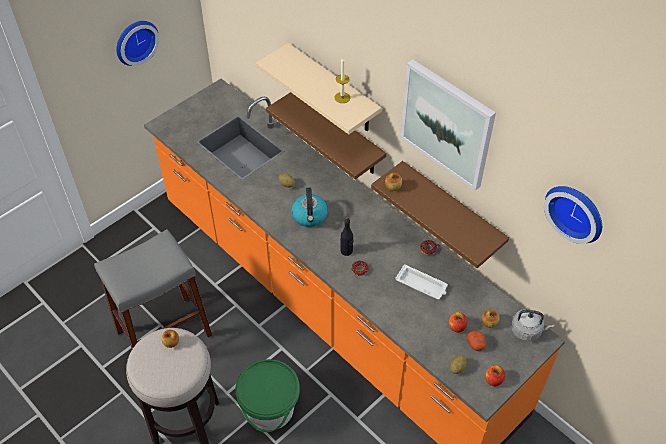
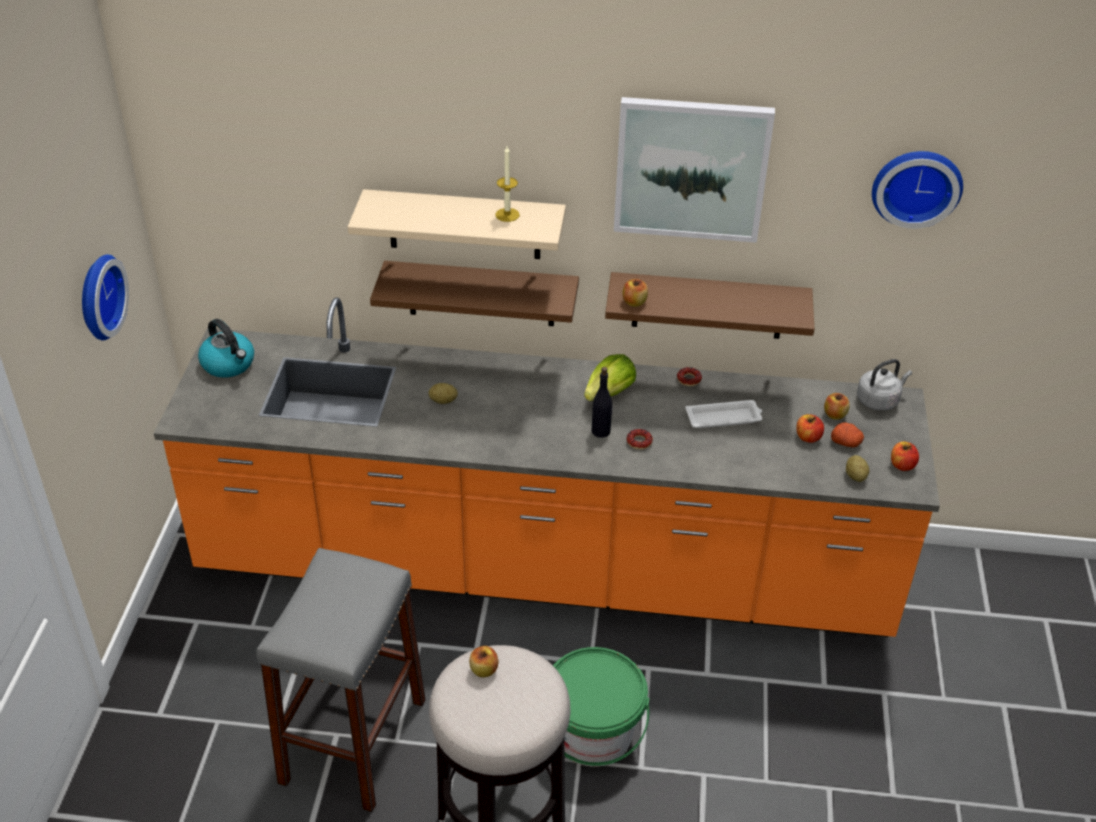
camera: 40 degrees left, 10 degrees down
kettle [291,188,328,227] -> kettle moved to [198,319,254,378]
none -> lettuce [584,354,636,401]

